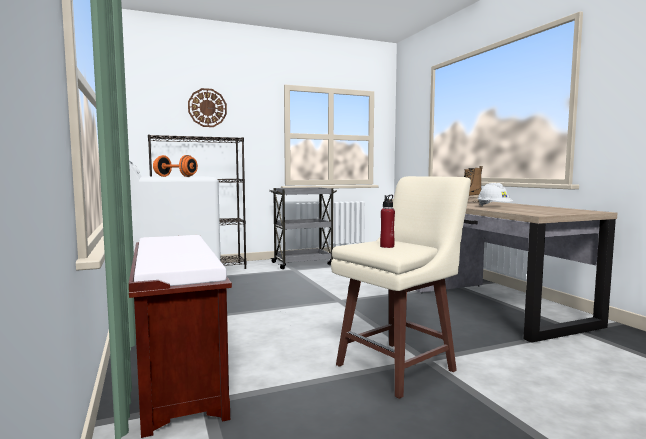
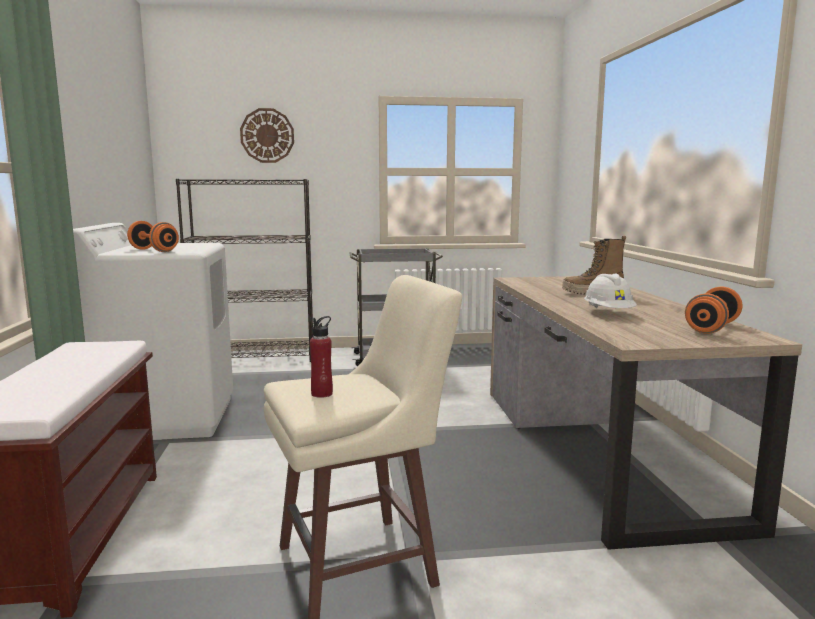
camera: 15 degrees right, 5 degrees up
none -> orange dumbbell [685,287,742,334]

